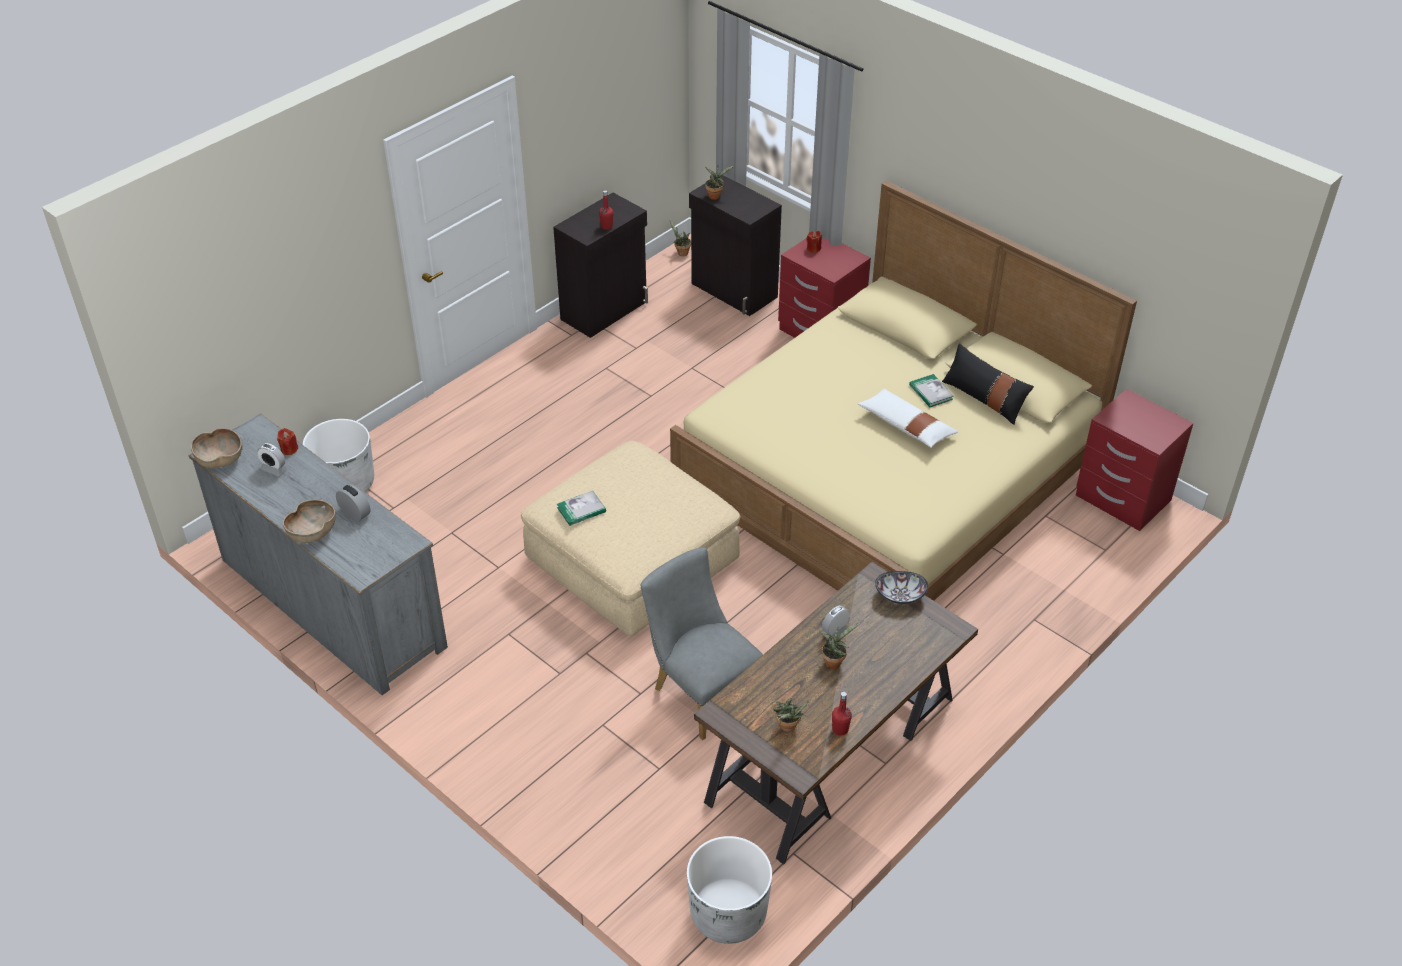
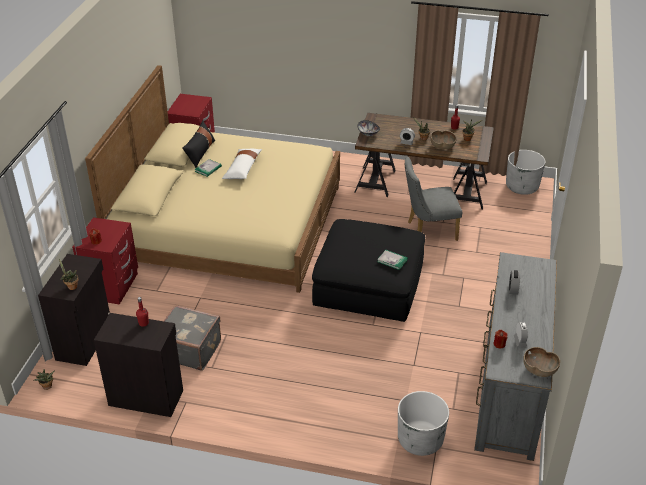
camera: 120 degrees left, 5 degrees down
brown bowl [283,499,336,543] -> brown bowl moved to [431,131,456,149]
beige ottoman [521,441,740,636] -> black ottoman [312,219,425,322]
grey chair [641,548,763,740] -> grey chair turned 60 degrees clockwise [405,157,462,241]
none -> grey suitcase [164,305,221,371]

